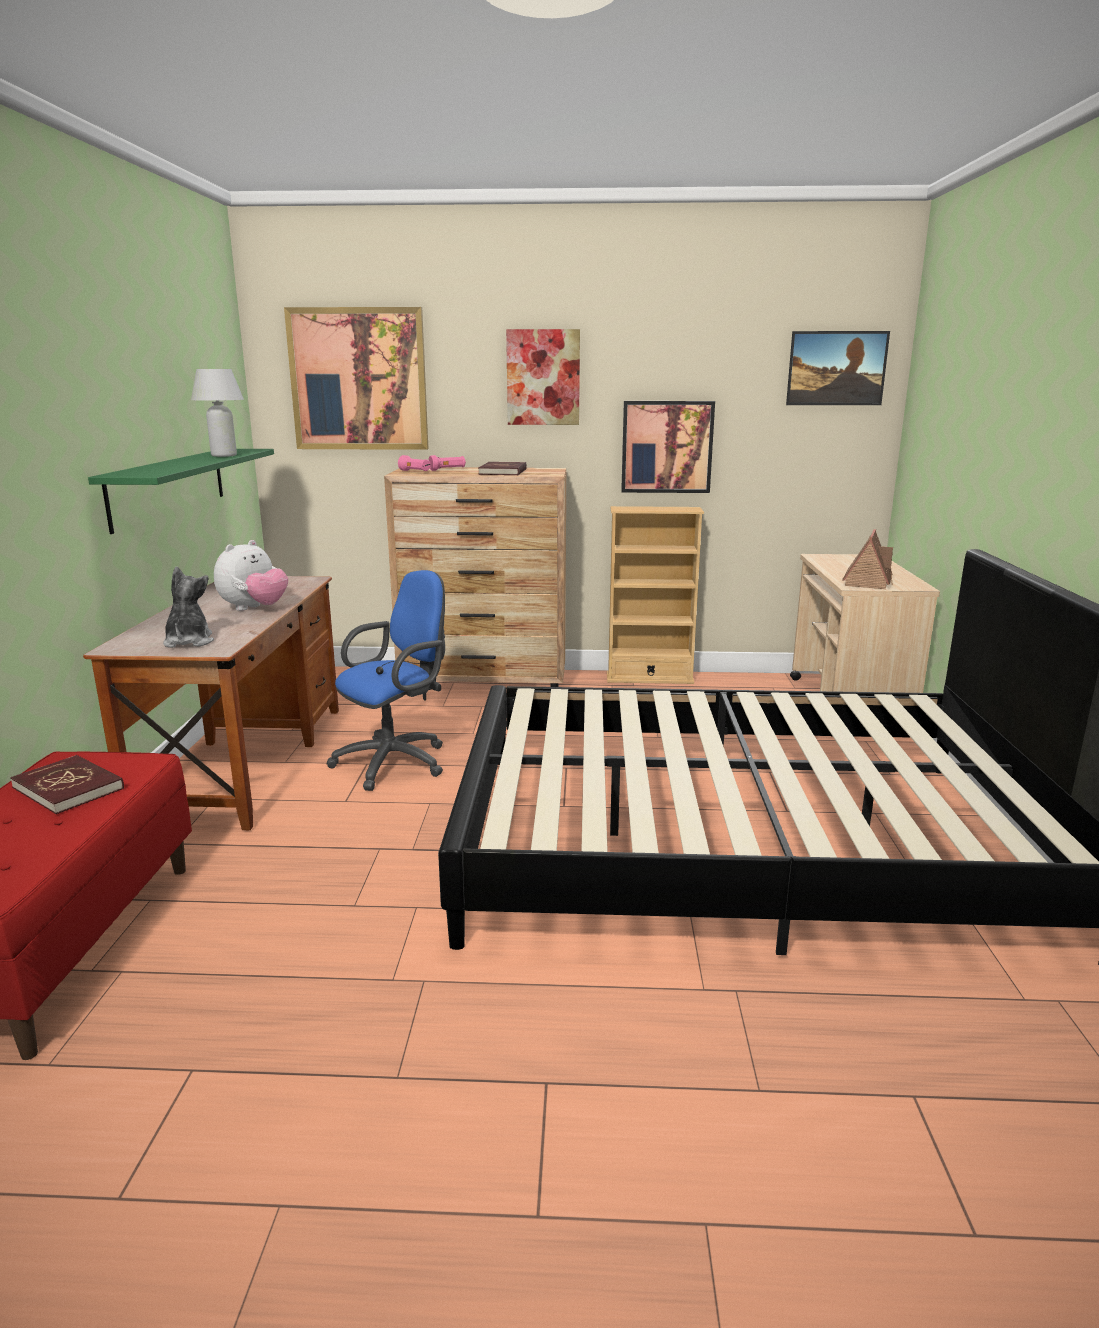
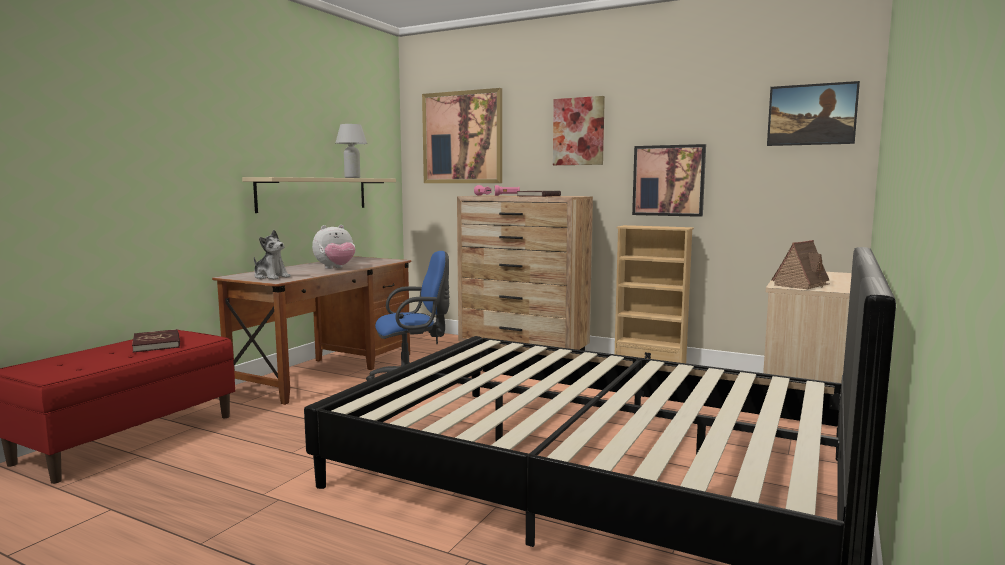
camera: 25 degrees right, 10 degrees down
green shelf [88,449,274,534] -> beige shelf [242,177,396,213]
plush toy [163,567,214,648] -> plush toy turned 105 degrees clockwise [254,230,291,279]

